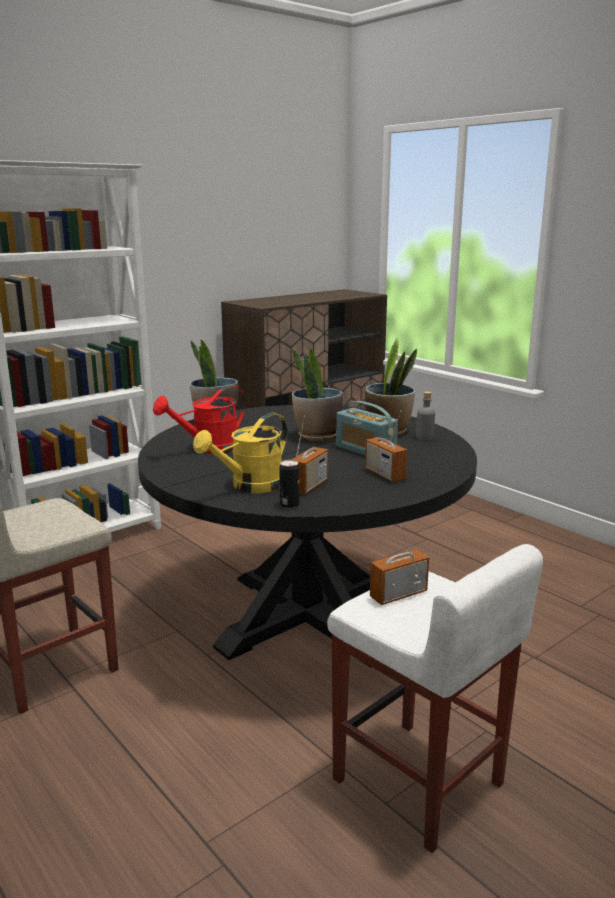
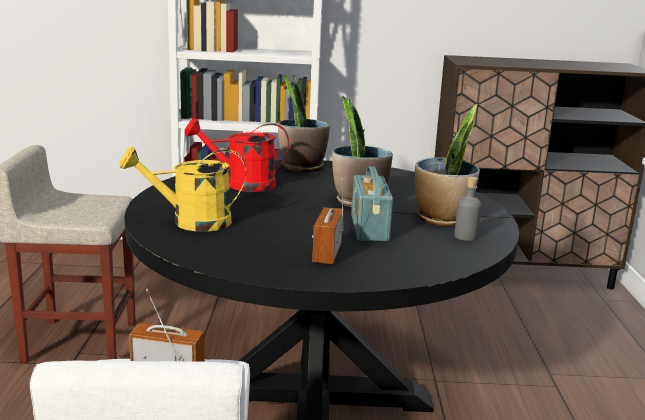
camera: 40 degrees right, 0 degrees up
can [279,460,299,508] -> none
radio [291,415,328,494] -> none

